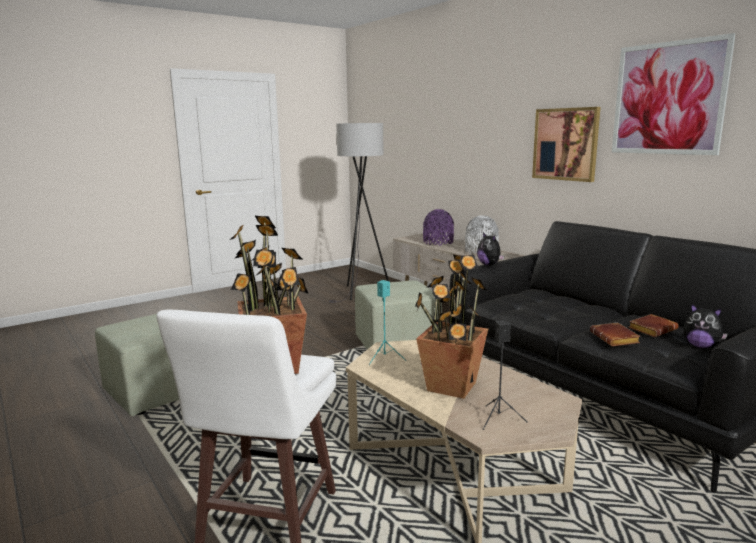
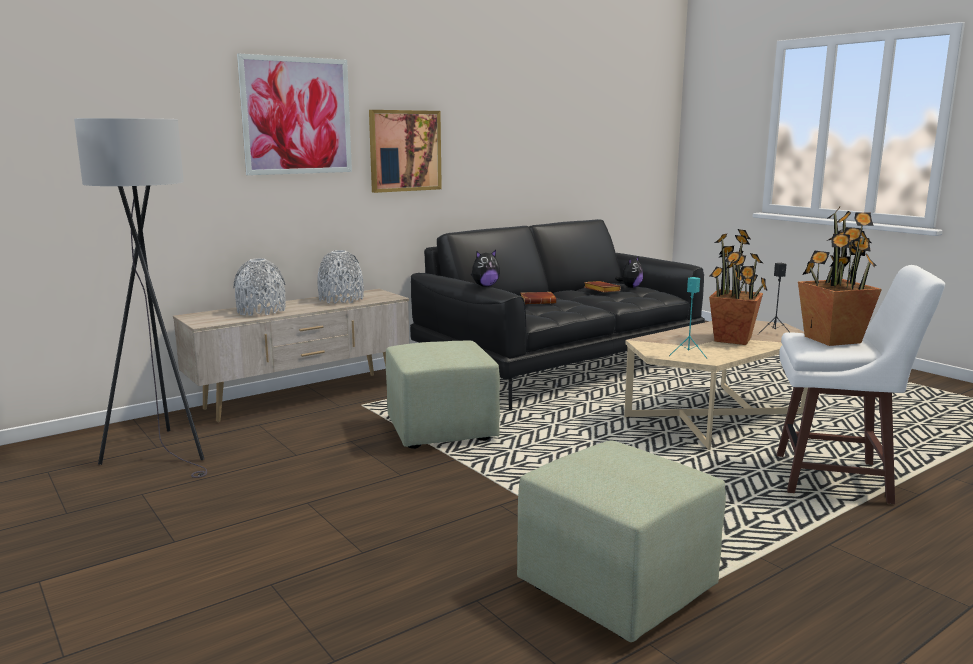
camera: 90 degrees left, 0 degrees up
purple vase [423,209,454,246] -> grey vase [233,258,286,316]
brown book [590,322,640,346] -> brown book moved to [521,292,556,304]
picture [612,33,736,155] -> picture moved to [237,53,352,175]

